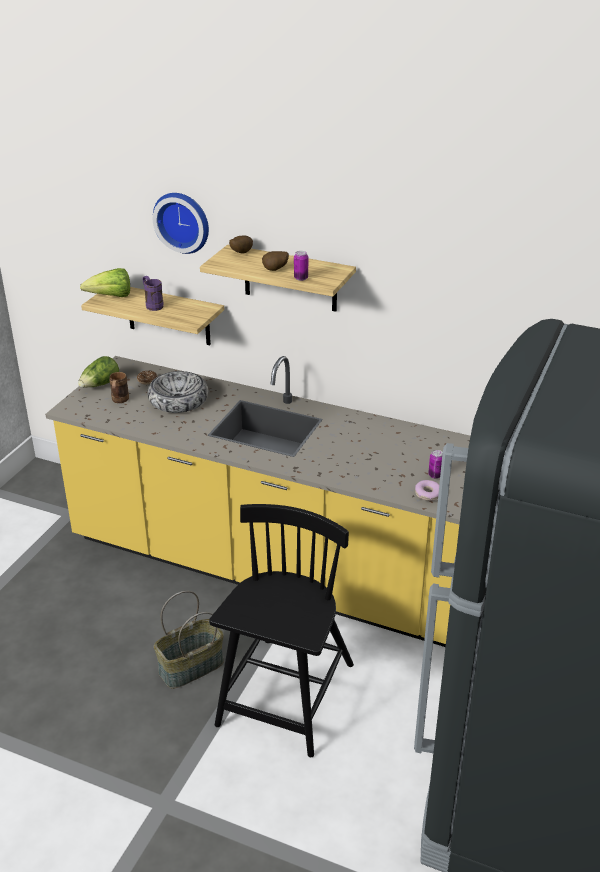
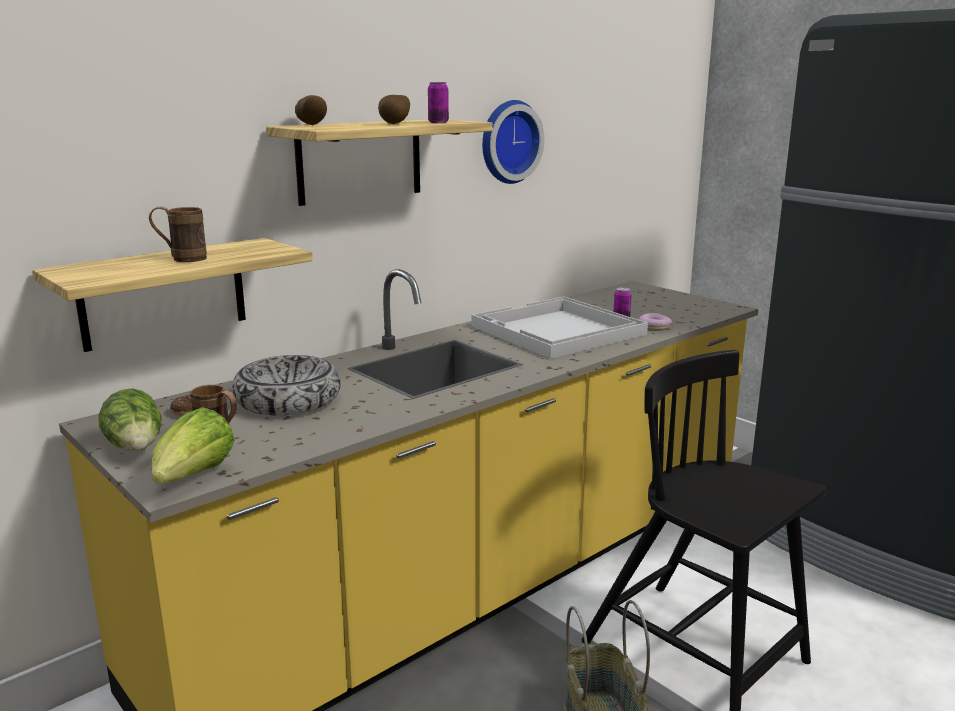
camera: 65 degrees left, 15 degrees down
lettuce [80,268,130,297] -> lettuce moved to [152,407,235,484]
purple mug [143,276,164,311] -> brown mug [149,207,207,262]
wall clock [153,193,209,254] -> wall clock moved to [482,100,544,184]
none -> white tray [471,297,648,359]

